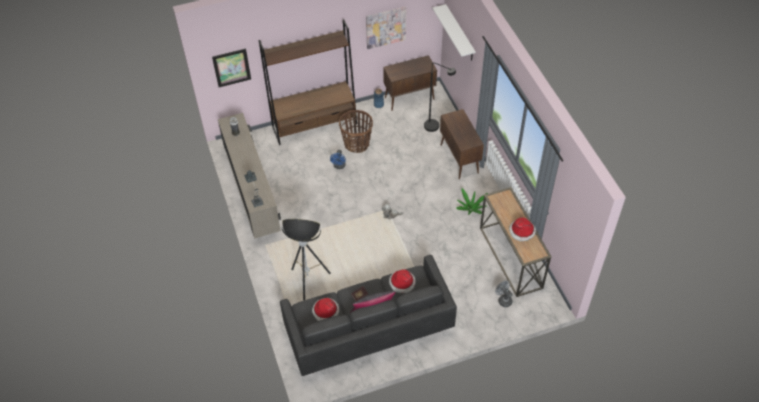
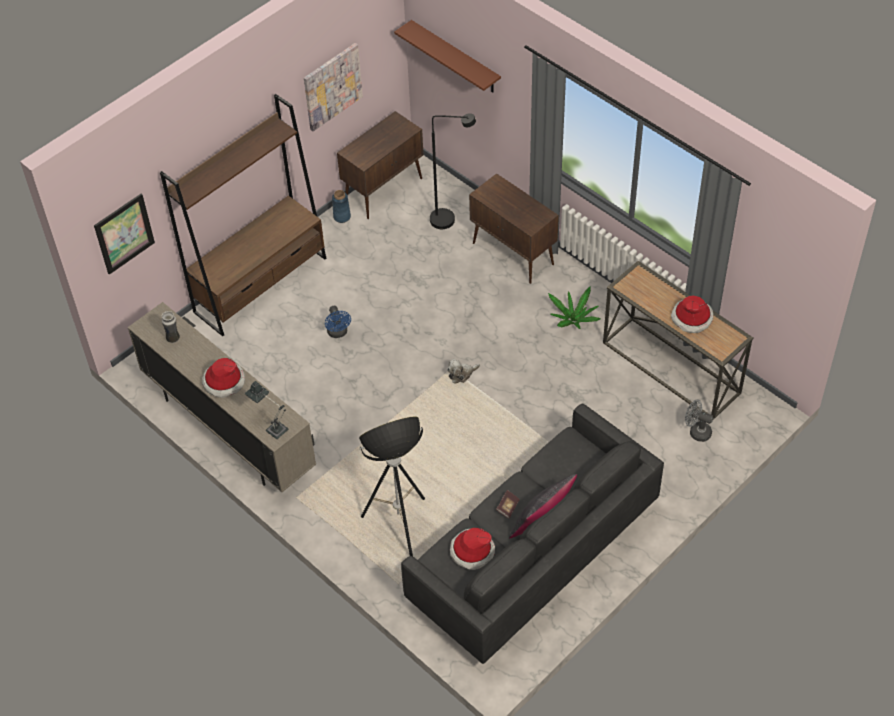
camera: 25 degrees left, 0 degrees up
basket [339,110,373,153] -> none
hat [389,269,416,293] -> hat moved to [202,358,245,398]
white shelf [432,4,476,60] -> brown shelf [394,20,501,93]

